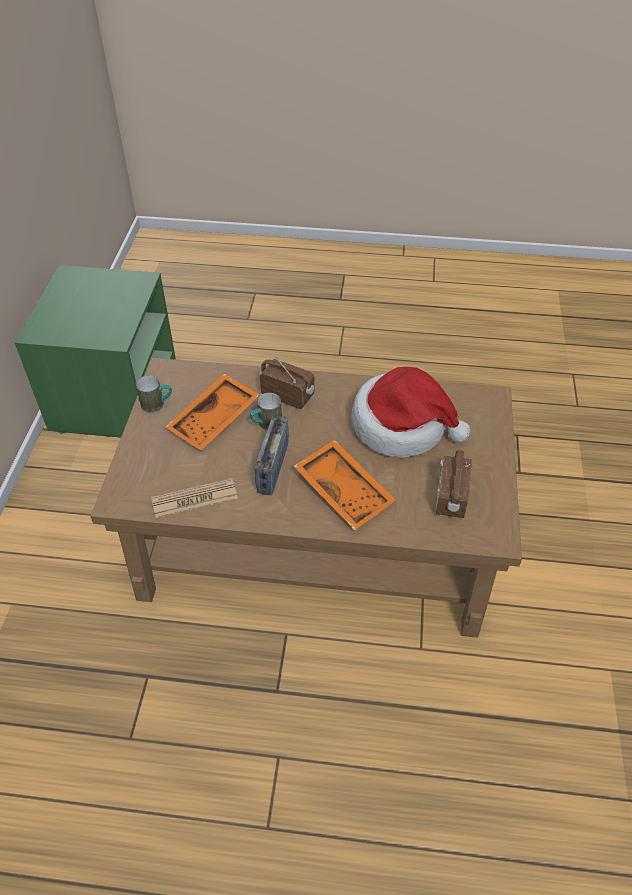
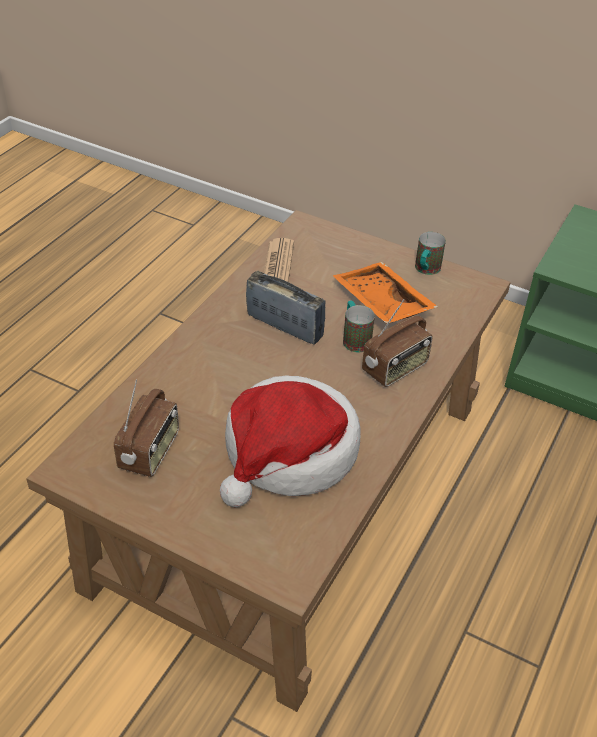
camera: 110 degrees right, 5 degrees down
orange tray [294,439,396,530] -> none
radio [435,450,472,518] -> radio turned 75 degrees clockwise [114,380,179,477]

